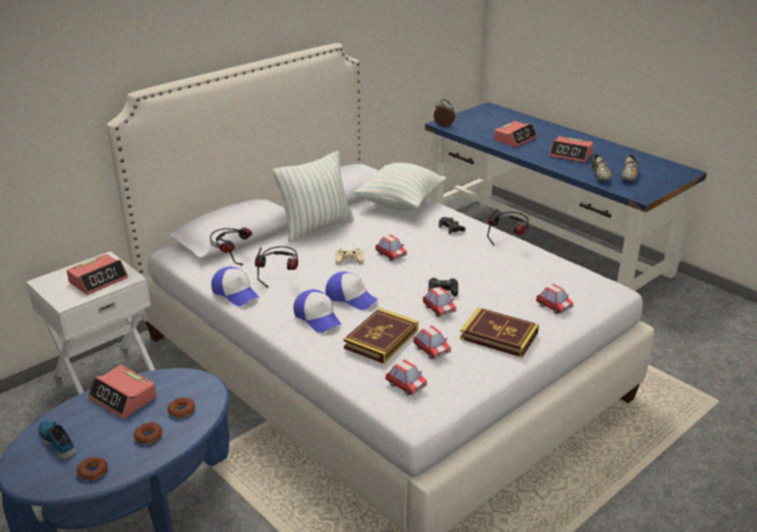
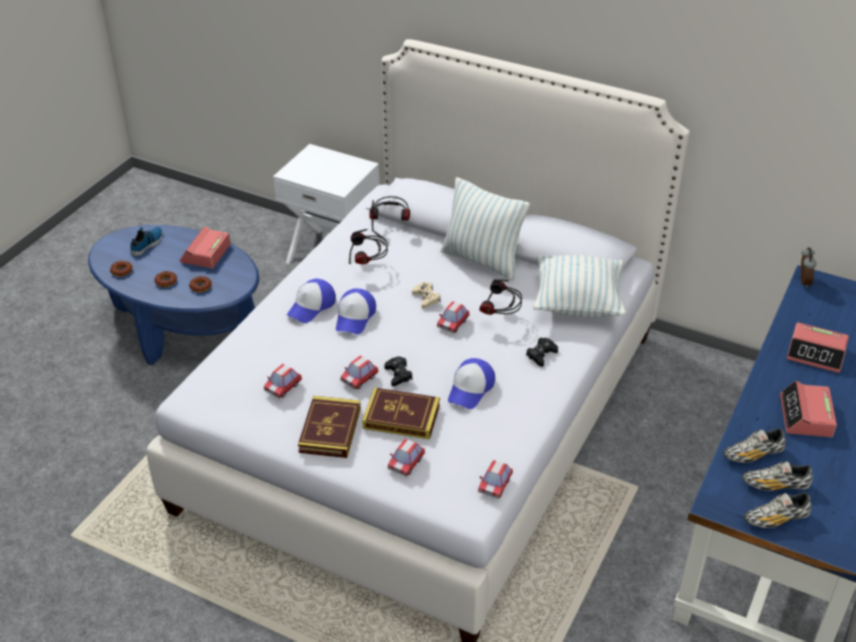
camera: 70 degrees right, 10 degrees up
alarm clock [66,254,128,295] -> none
cap [211,267,259,306] -> cap moved to [448,358,495,409]
book [344,308,418,364] -> book moved to [362,388,440,439]
toy car [385,359,427,395] -> toy car moved to [478,460,513,499]
headphones [487,209,529,246] -> headphones moved to [480,279,522,315]
none -> shoe [744,492,812,528]

